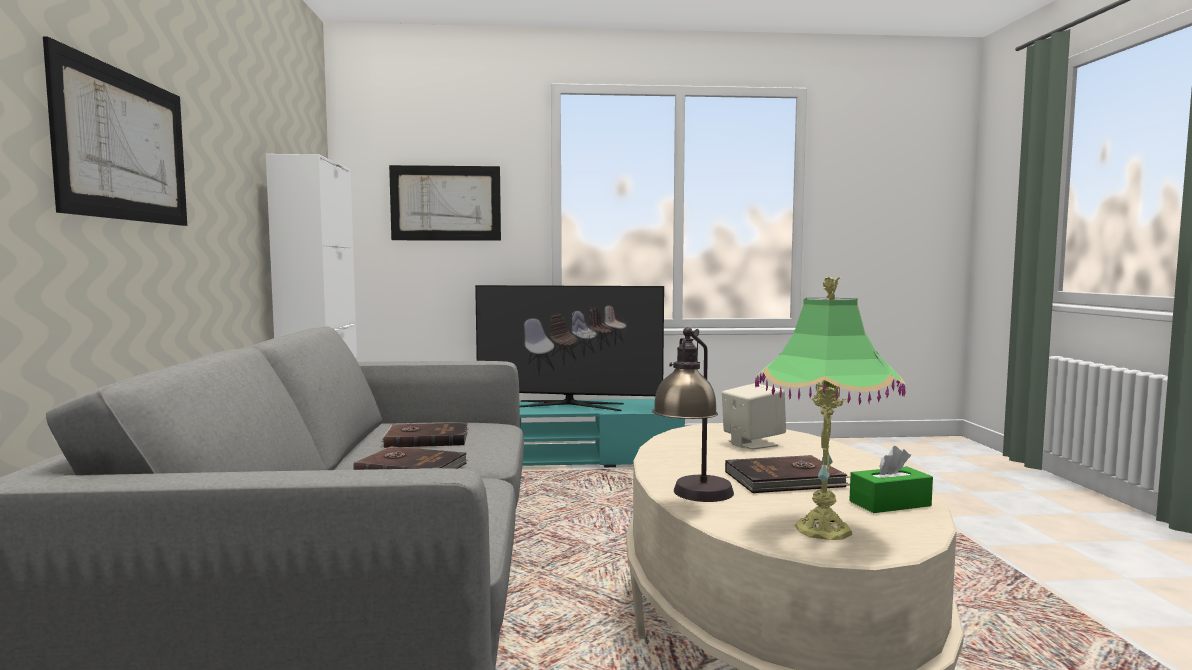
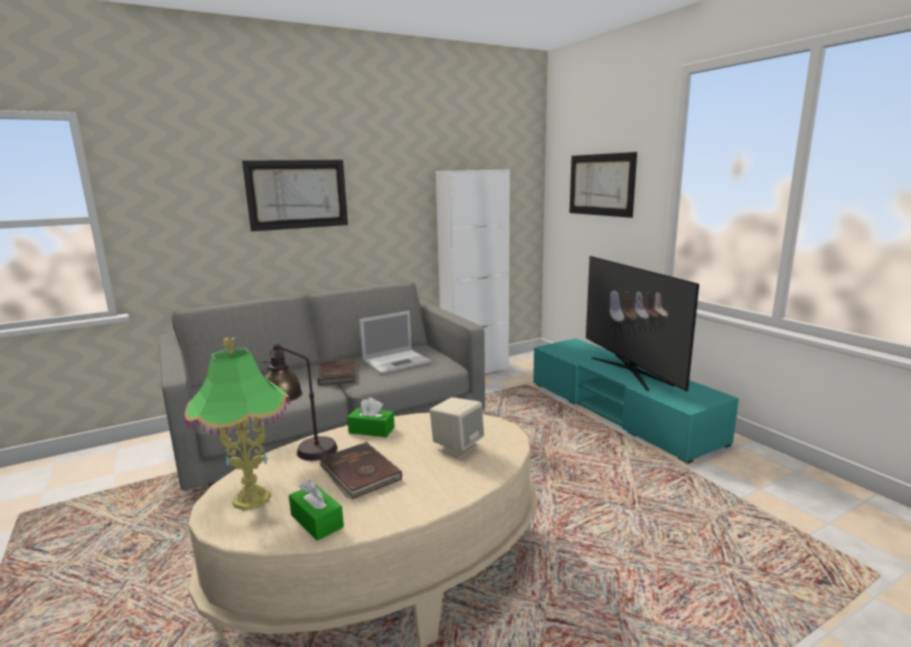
camera: 65 degrees right, 10 degrees up
brown book [381,423,469,448] -> laptop [359,311,431,374]
none -> green tissue box [347,397,395,437]

